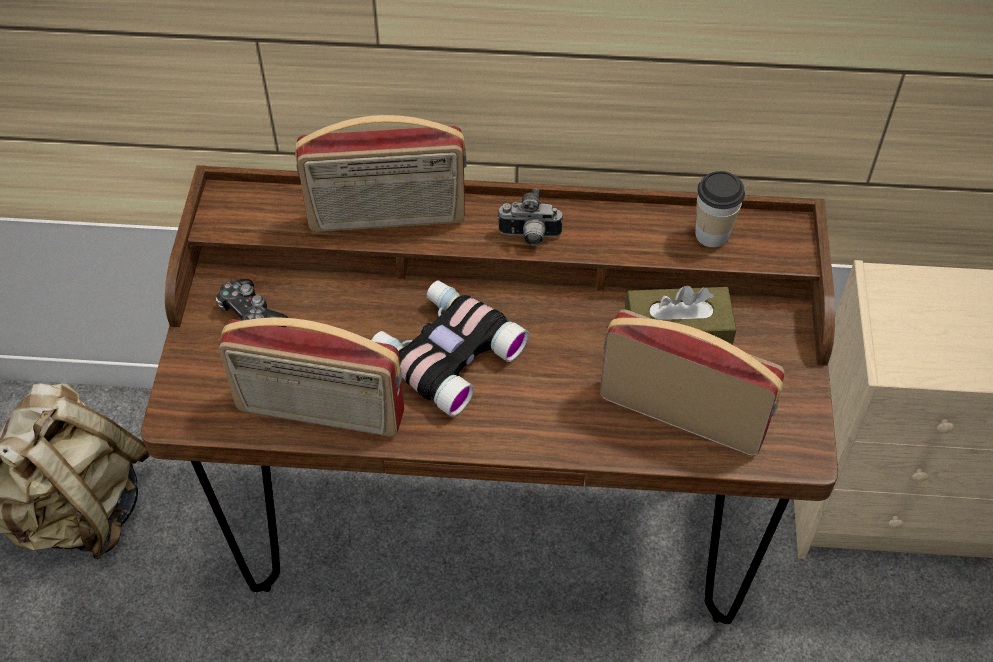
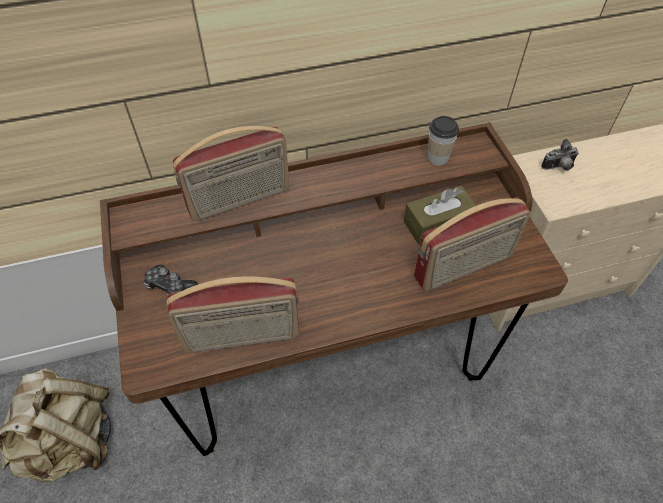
camera: 20 degrees left, 0 degrees up
binoculars [371,280,529,417] -> none
camera [497,189,563,245] -> camera moved to [541,139,579,171]
radio [600,310,785,456] -> radio turned 150 degrees clockwise [414,197,531,291]

